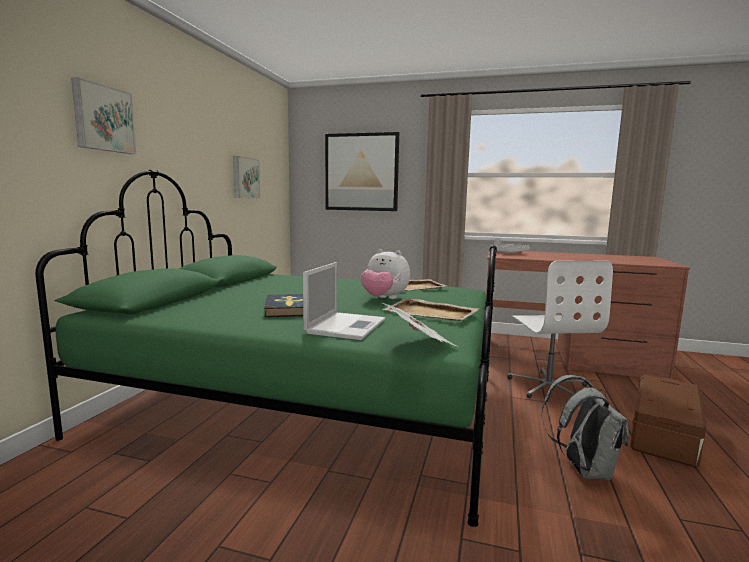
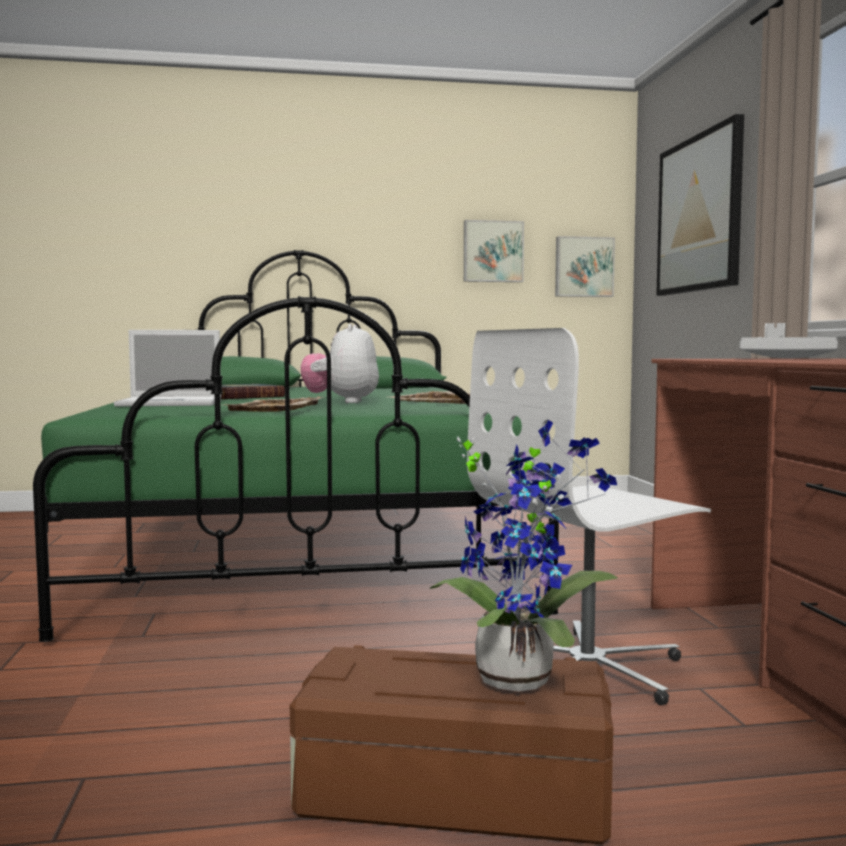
camera: 65 degrees right, 5 degrees down
picture [71,77,136,154] -> picture moved to [555,236,615,297]
newspaper [382,303,460,347] -> none
grey backpack [541,375,629,481] -> none
none -> potted plant [429,420,618,692]

